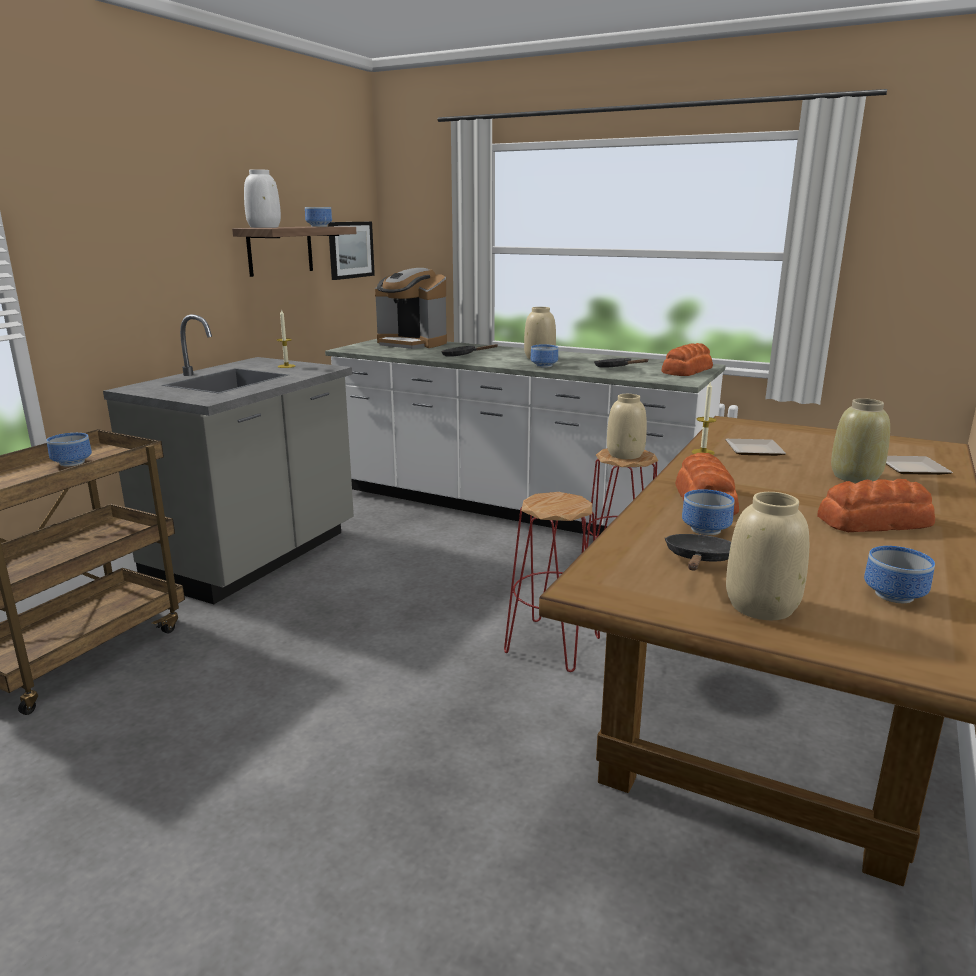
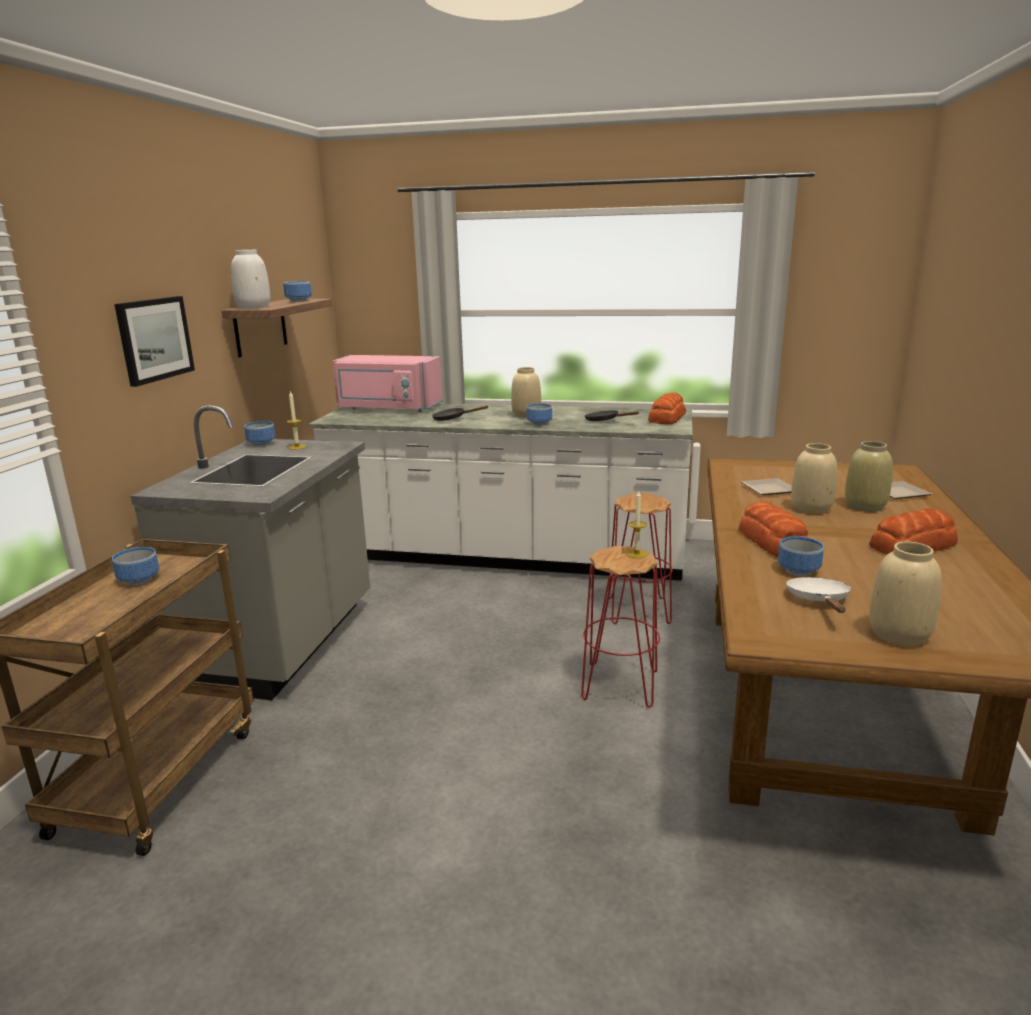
camera: 15 degrees left, 0 degrees up
picture [328,222,375,280] -> picture moved to [114,296,195,387]
coffee machine [375,268,447,349] -> pink microwave [333,355,443,412]
beige vase [607,394,647,459] -> beige vase moved to [791,443,837,514]
black frying pan [665,534,731,570] -> white frying pan [786,577,851,613]
candle [692,382,716,455] -> candle moved to [626,491,647,558]
bowl [864,546,935,603] -> bowl moved to [244,421,275,446]

